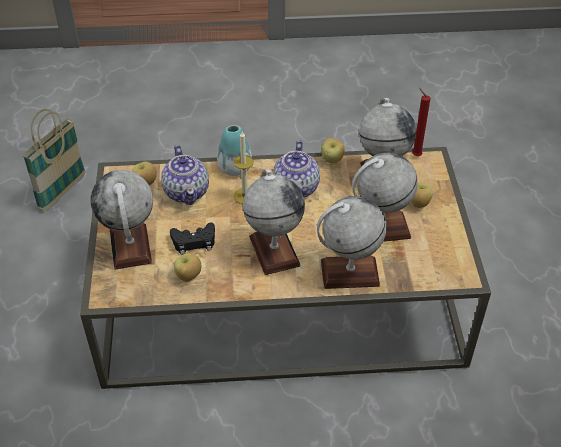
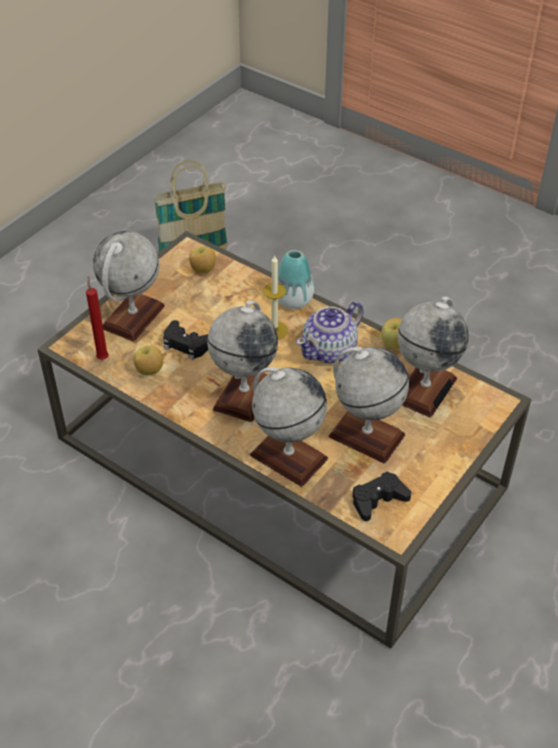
camera: 40 degrees right, 0 degrees up
teapot [161,145,209,205] -> none
apple [411,183,432,208] -> none
red candle [412,87,430,156] -> red candle moved to [86,276,109,360]
none -> black game controller [352,471,411,521]

